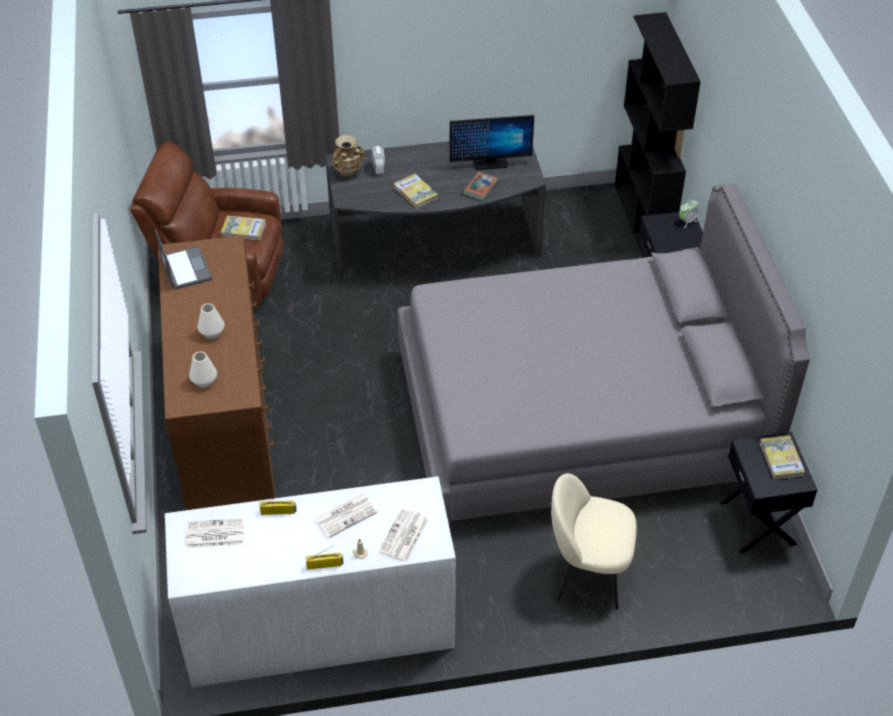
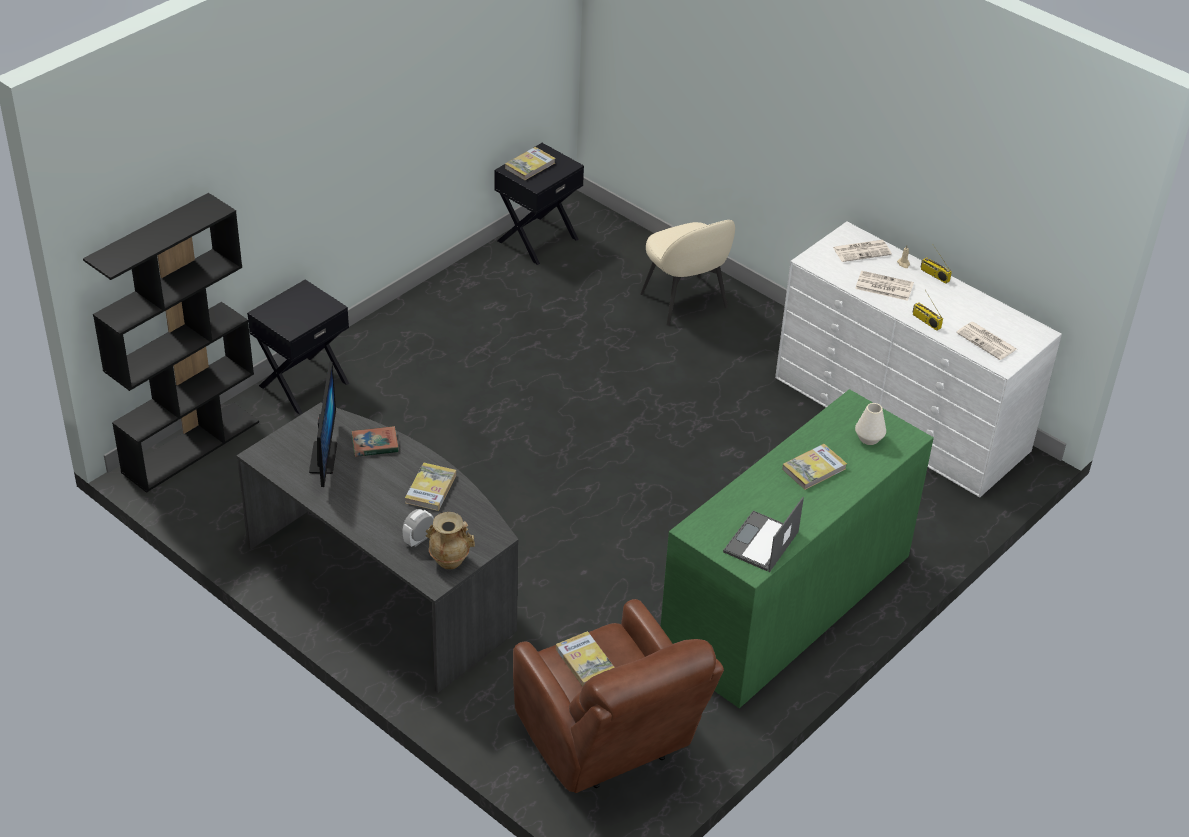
camera: 130 degrees left, 5 degrees down
brown dresser [158,235,275,510] -> green dresser [661,389,934,708]
white vase [197,303,225,339] -> book [782,444,847,490]
grey bed [397,184,810,523] -> none
monitor [450,115,534,170] -> monitor turned 45 degrees clockwise [309,362,337,487]
alarm clock [679,199,699,228] -> none

